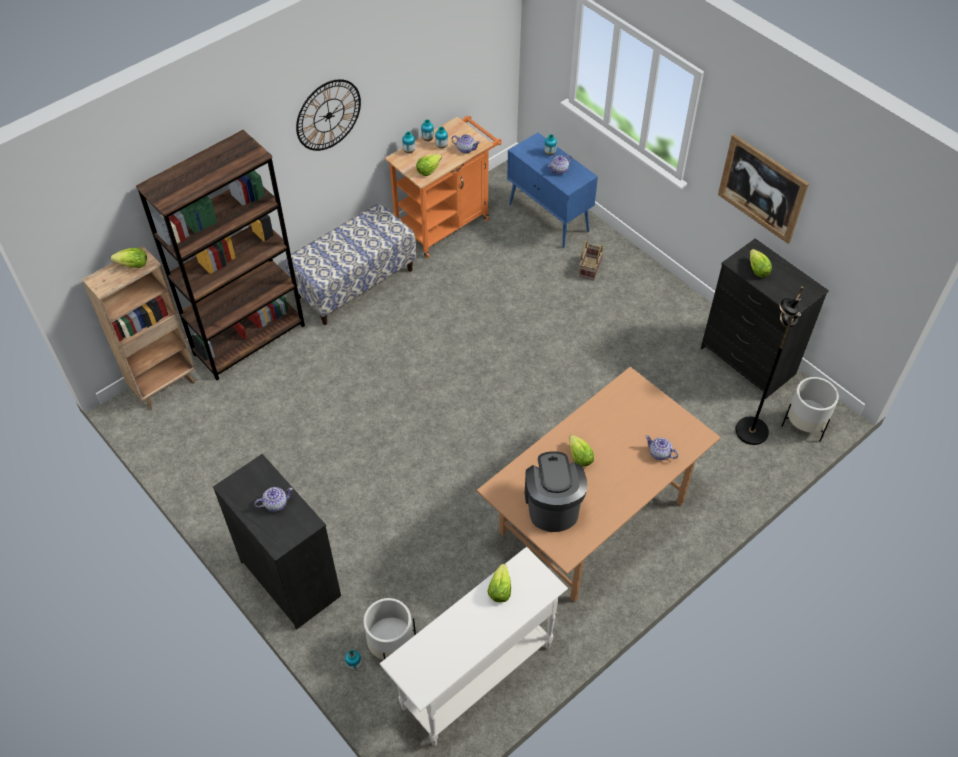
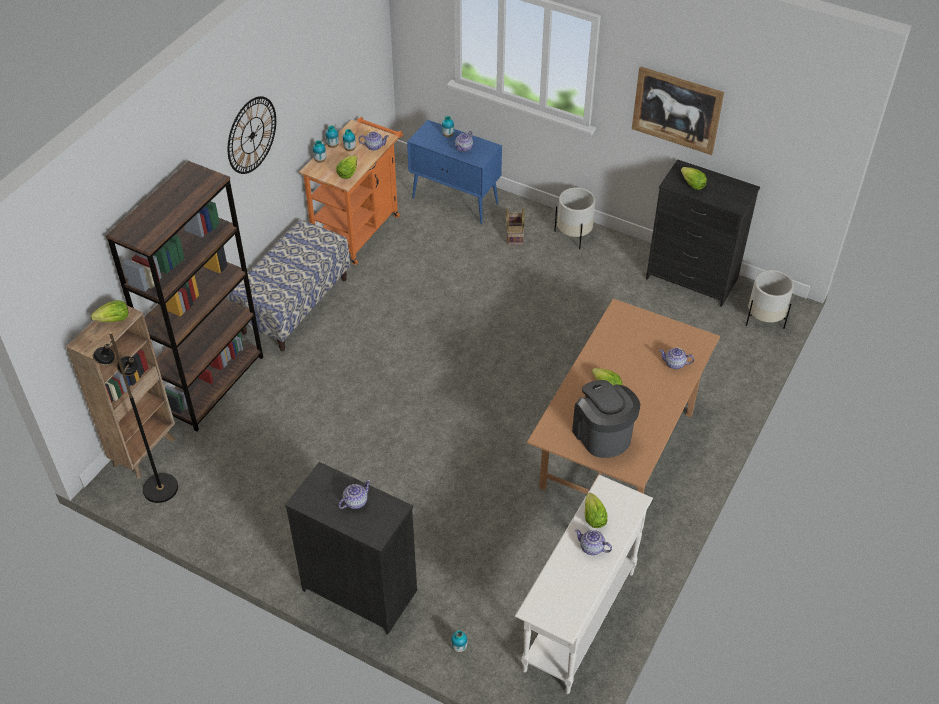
camera: 20 degrees left, 5 degrees down
white planter [363,598,416,660] -> white planter moved to [554,187,595,249]
black floor lamp [735,286,804,445] -> black floor lamp moved to [93,332,178,503]
none -> teapot [575,529,612,555]

